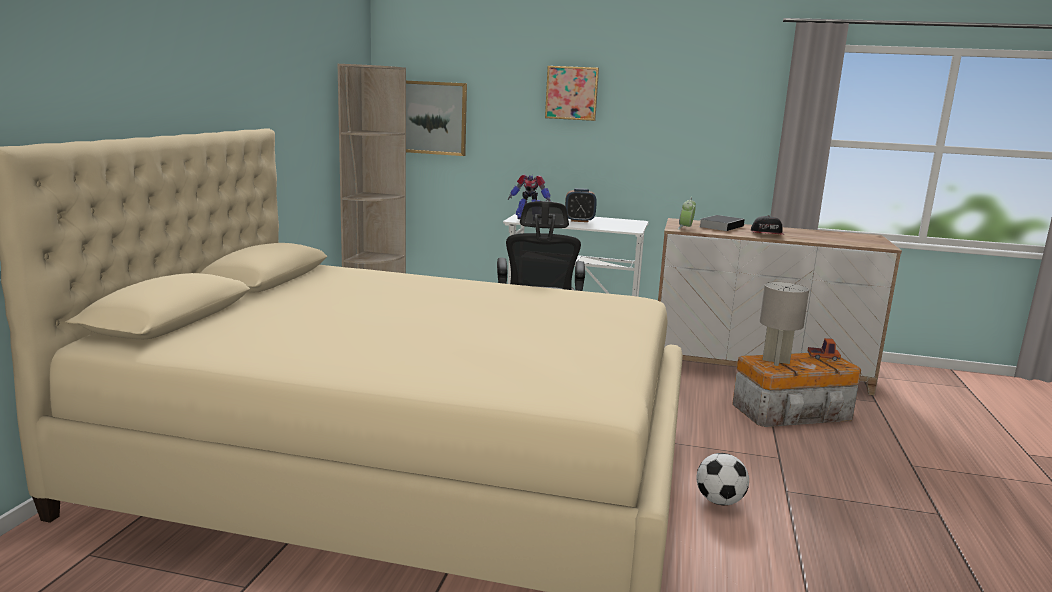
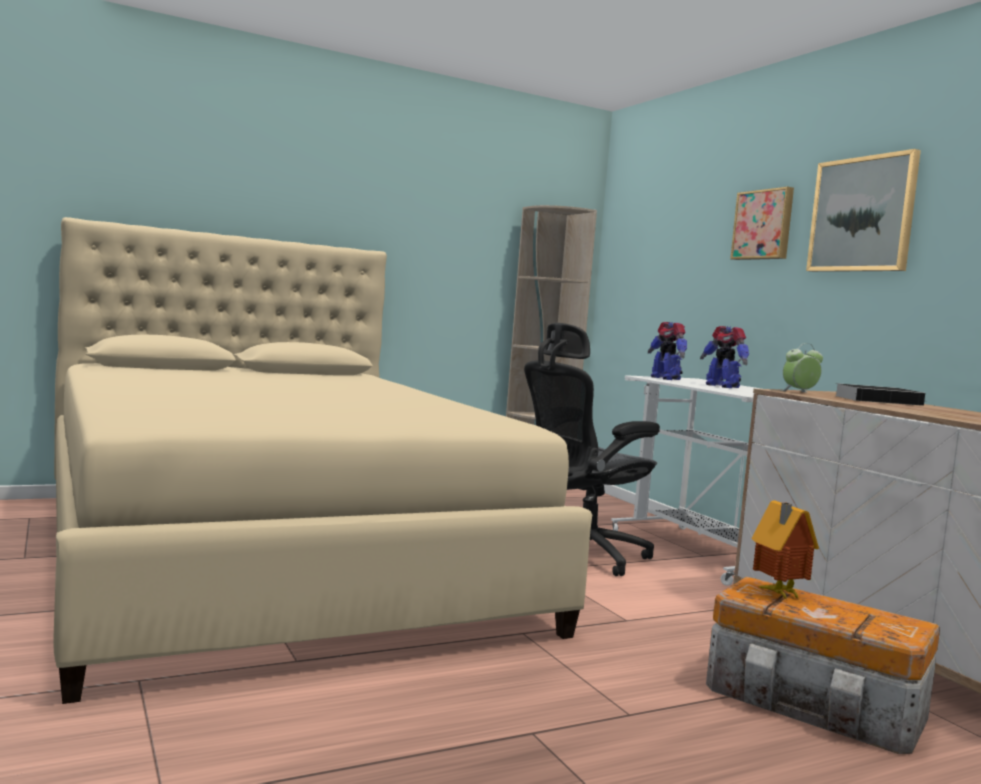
camera: 50 degrees right, 10 degrees down
picture [406,81,467,156] -> picture moved to [806,149,921,272]
alarm clock [565,188,597,222] -> toy robot [700,326,749,388]
football [696,453,749,505] -> none
cap [751,215,785,235] -> none
grey table lamp [760,281,809,366] -> toy house [752,500,819,600]
toy truck [808,338,841,361] -> none

